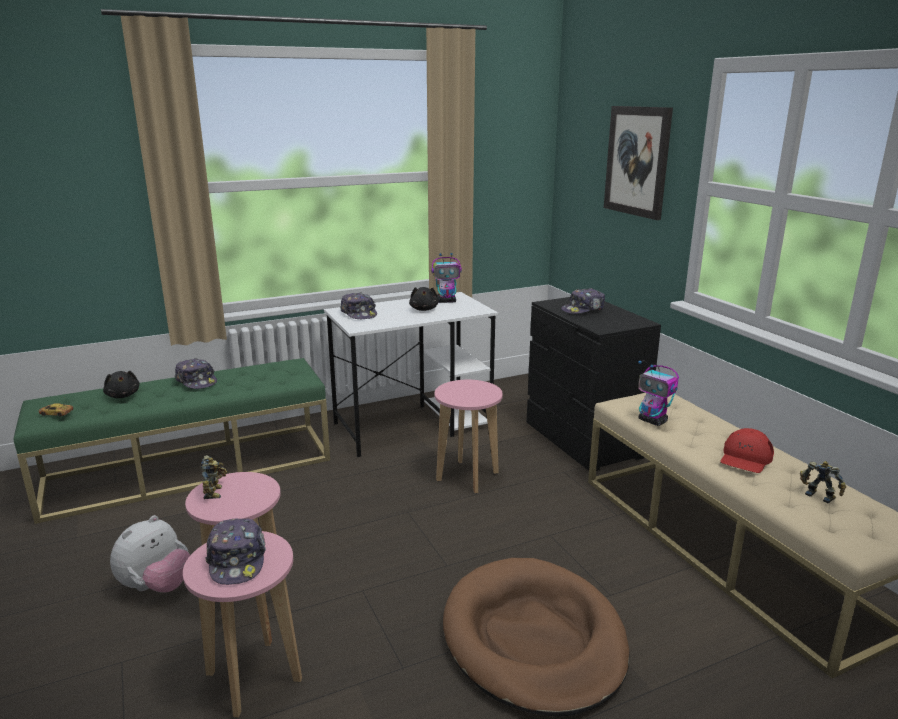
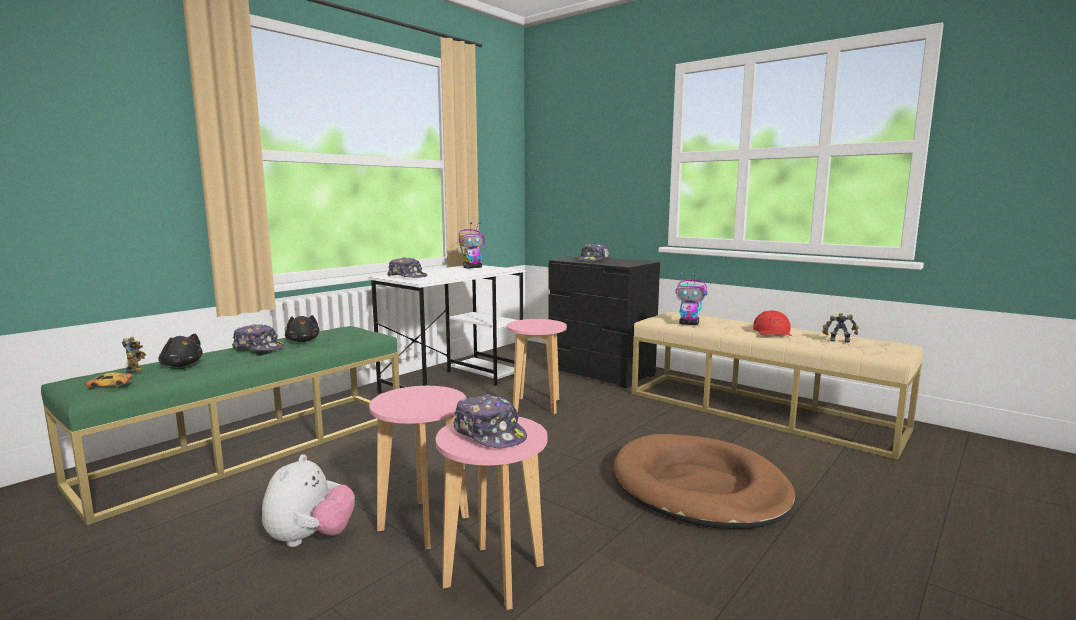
camera: 25 degrees left, 10 degrees down
toy robot [201,455,227,499] -> toy robot moved to [122,337,146,374]
black plush toy [409,287,439,311] -> black plush toy moved to [285,315,319,342]
picture [604,106,673,220] -> none

